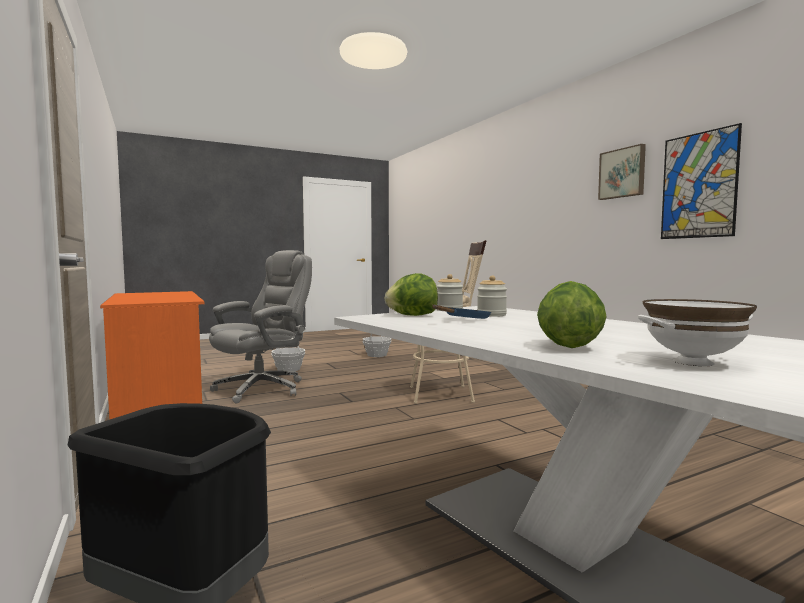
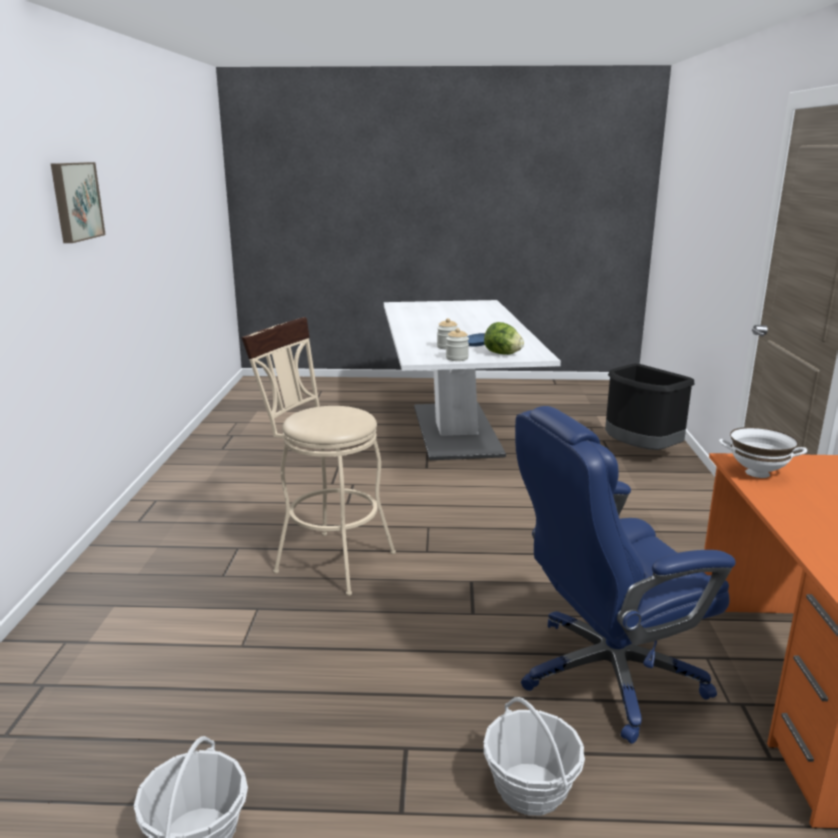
camera: 150 degrees left, 15 degrees up
grey office chair [209,250,312,404] -> blue office chair [515,406,736,744]
lettuce [537,281,607,348] -> none
white bowl [638,299,757,366] -> white bowl moved to [719,427,807,478]
picture [661,123,742,239] -> none

